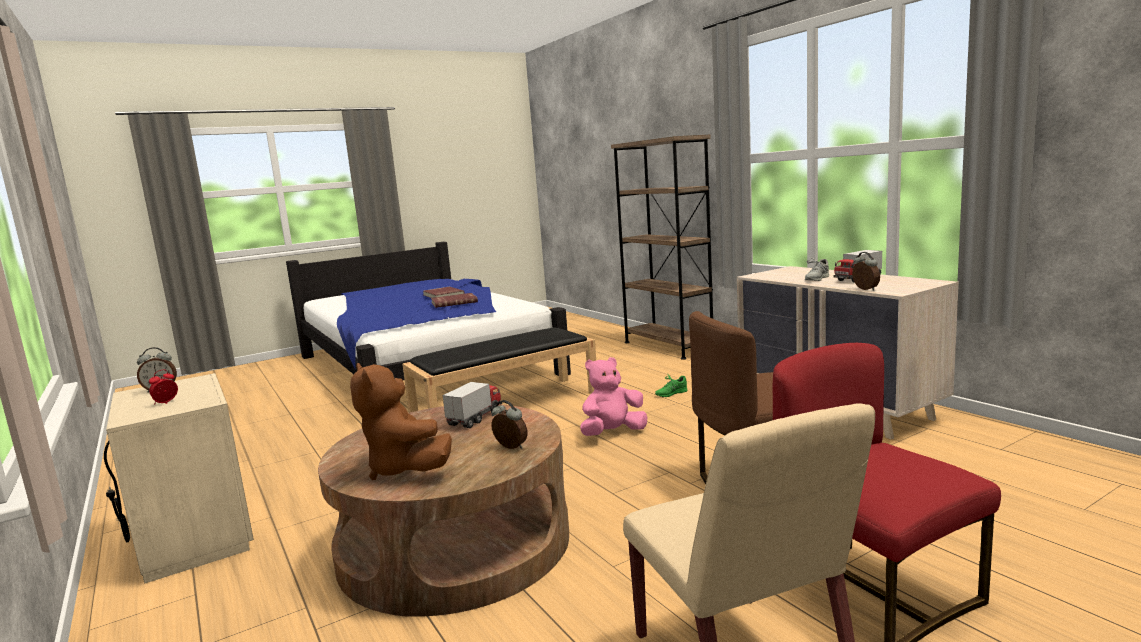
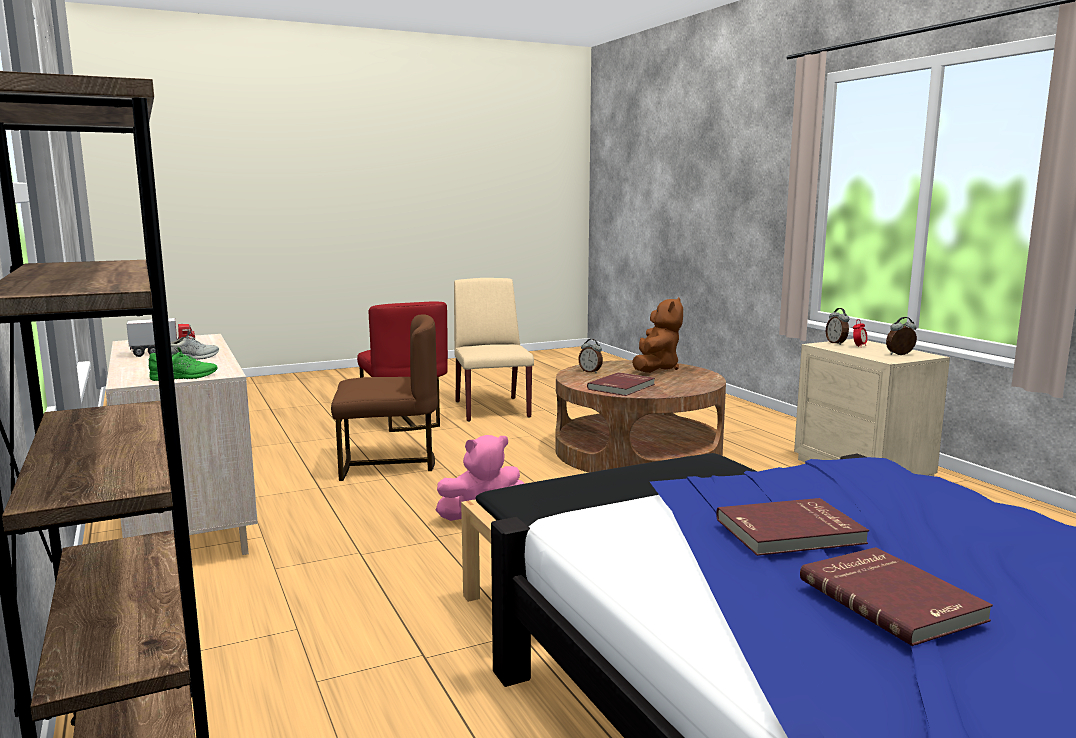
camera: 175 degrees left, 0 degrees up
brown plush toy [350,363,452,480] -> brown plush toy turned 45 degrees clockwise [632,297,683,373]
toy truck [443,382,502,428] -> red book [587,372,655,396]
green shoe [655,373,687,397] -> green shoe moved to [149,347,218,381]
alarm clock [852,252,880,291] -> alarm clock moved to [826,308,849,345]

